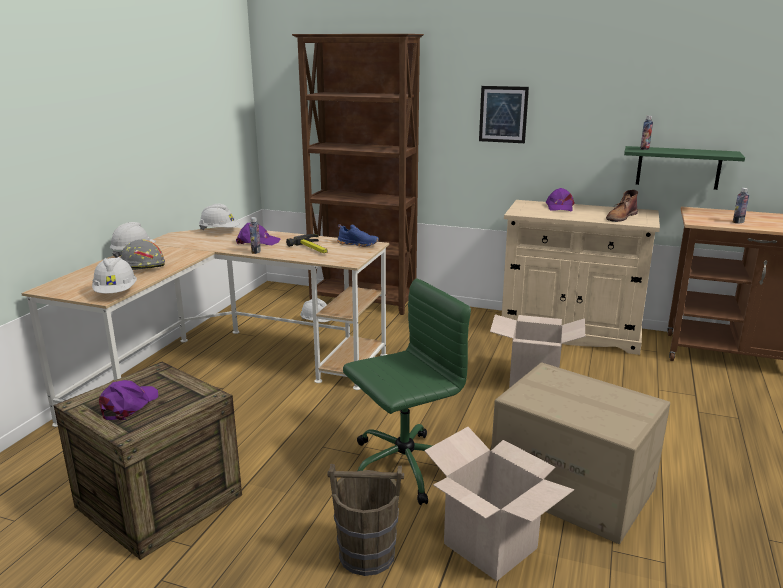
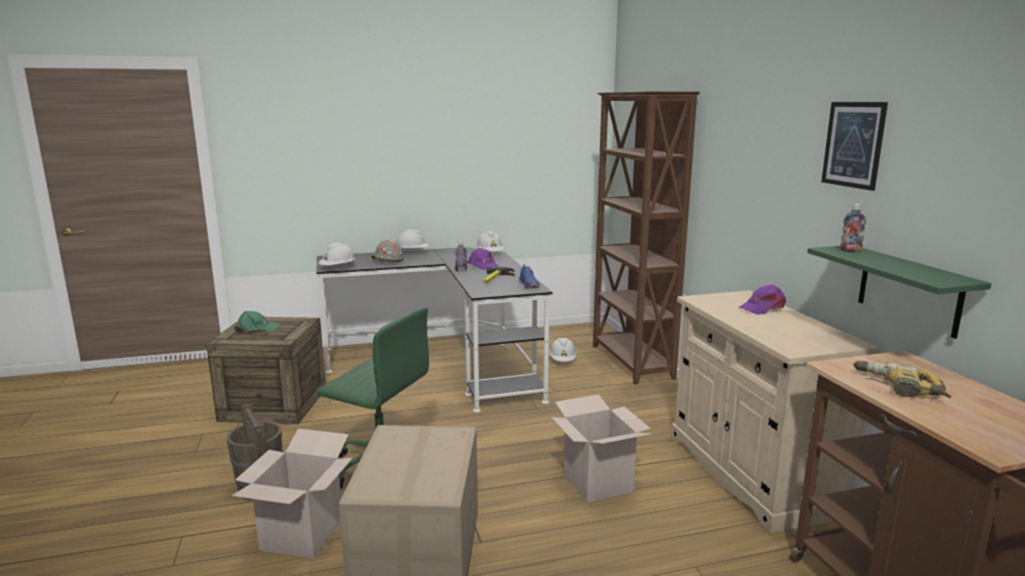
camera: 55 degrees right, 5 degrees down
beige desk [21,227,389,427] -> black desk [316,247,553,412]
purple cap [99,380,158,420] -> green cap [234,311,280,333]
picture [479,86,529,143] -> picture moved to [821,102,888,191]
brown boot [606,190,638,222] -> none
bottle [733,188,749,223] -> power drill [853,360,951,398]

